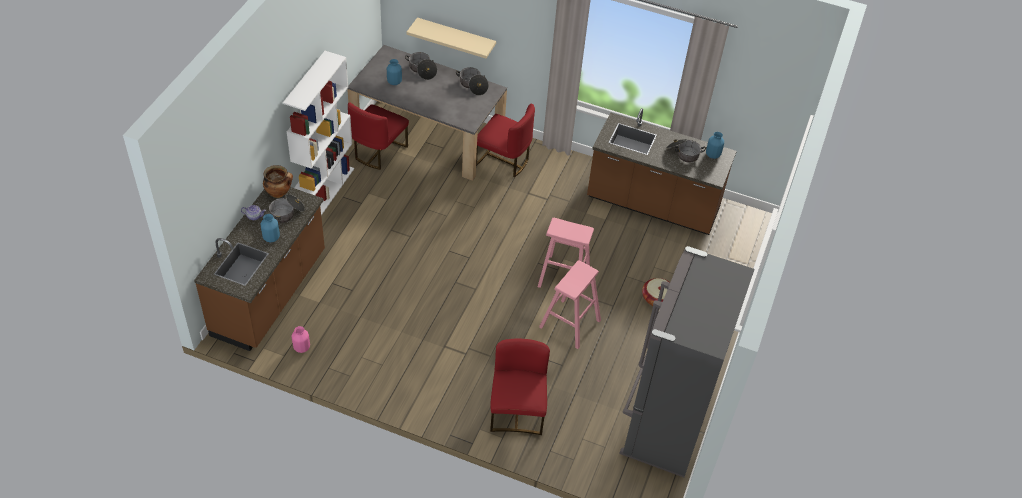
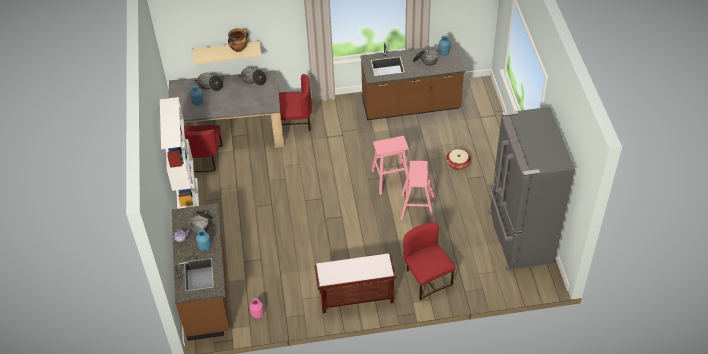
camera: 25 degrees left, 0 degrees up
cooking pot [263,165,293,198] -> cooking pot moved to [228,28,248,52]
none -> brown bench [314,253,396,313]

